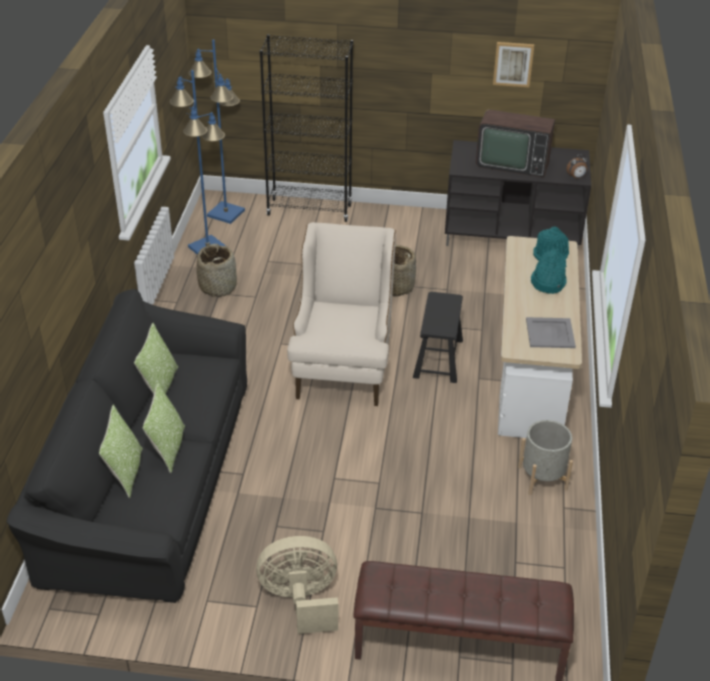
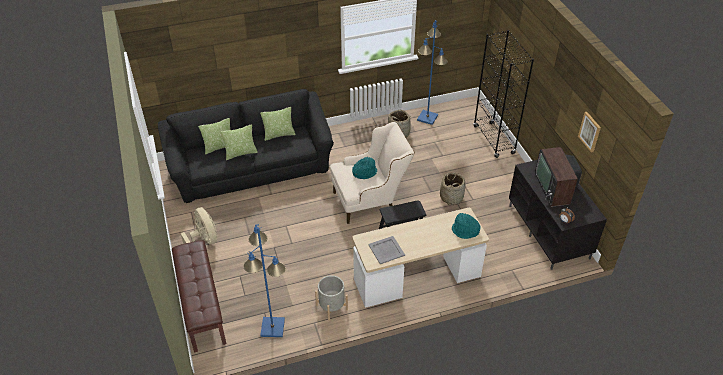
camera: 65 degrees right, 5 degrees up
blue floor lamp [188,39,245,224] -> blue floor lamp moved to [243,224,286,337]
turquoise hat [531,249,567,294] -> turquoise hat moved to [352,157,377,179]

